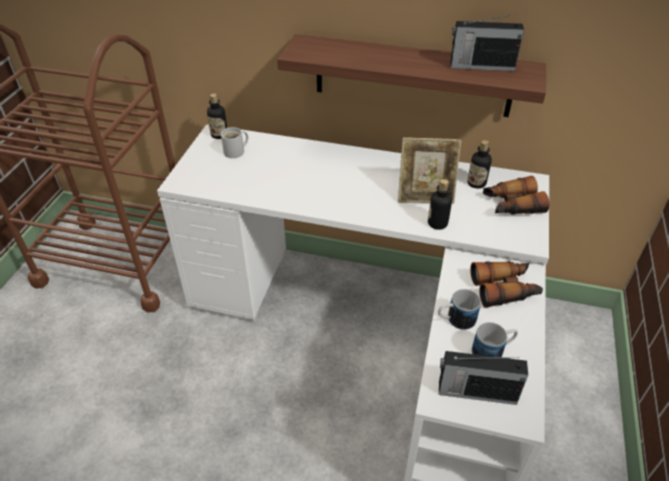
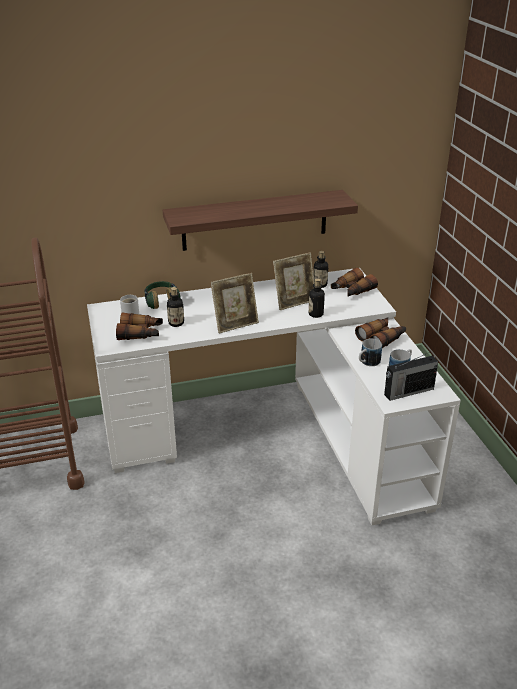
camera: 30 degrees left, 10 degrees down
bottle [207,93,227,139] -> bottle moved to [167,287,184,327]
radio [450,14,524,71] -> none
none -> binoculars [116,312,163,340]
none -> headphones [144,281,181,309]
none -> picture frame [211,273,259,333]

